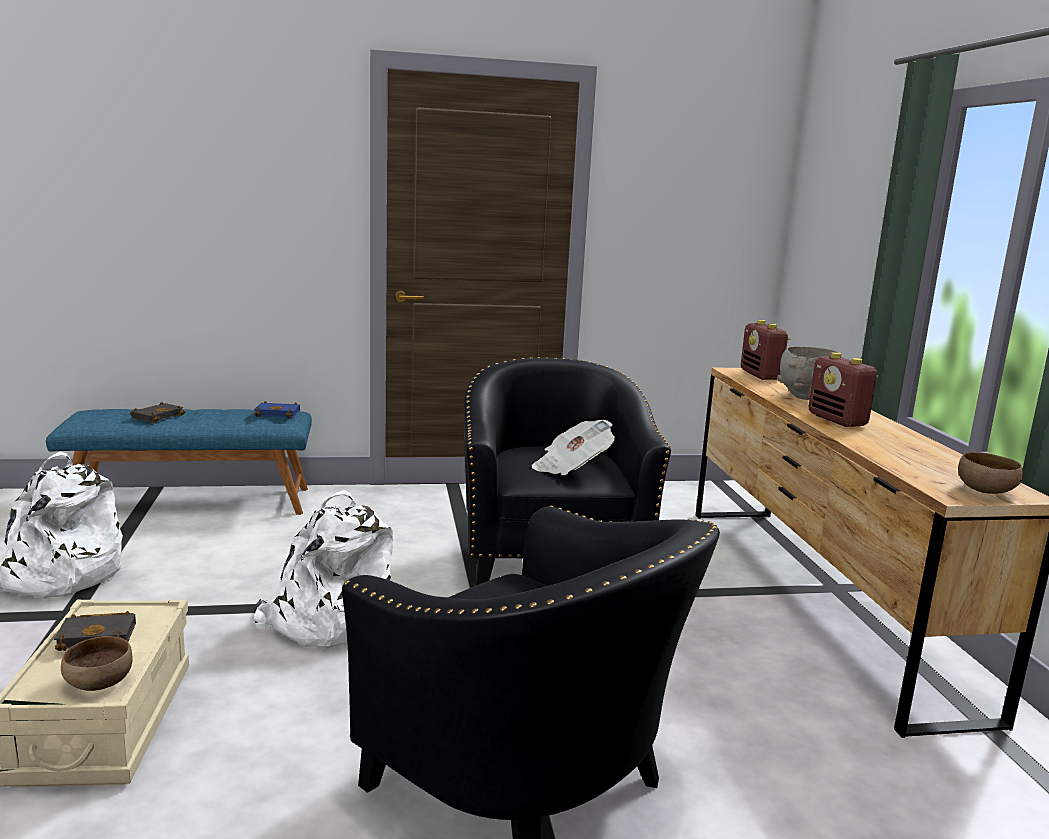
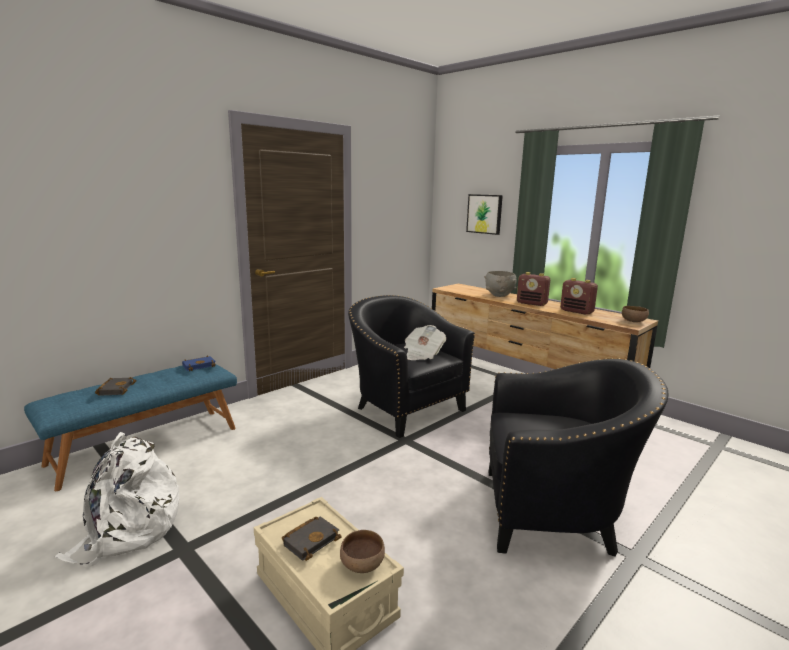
camera: 35 degrees left, 0 degrees up
white backpack [254,490,393,648] -> none
radio [741,320,790,380] -> radio moved to [560,278,598,315]
none -> picture [466,194,503,235]

